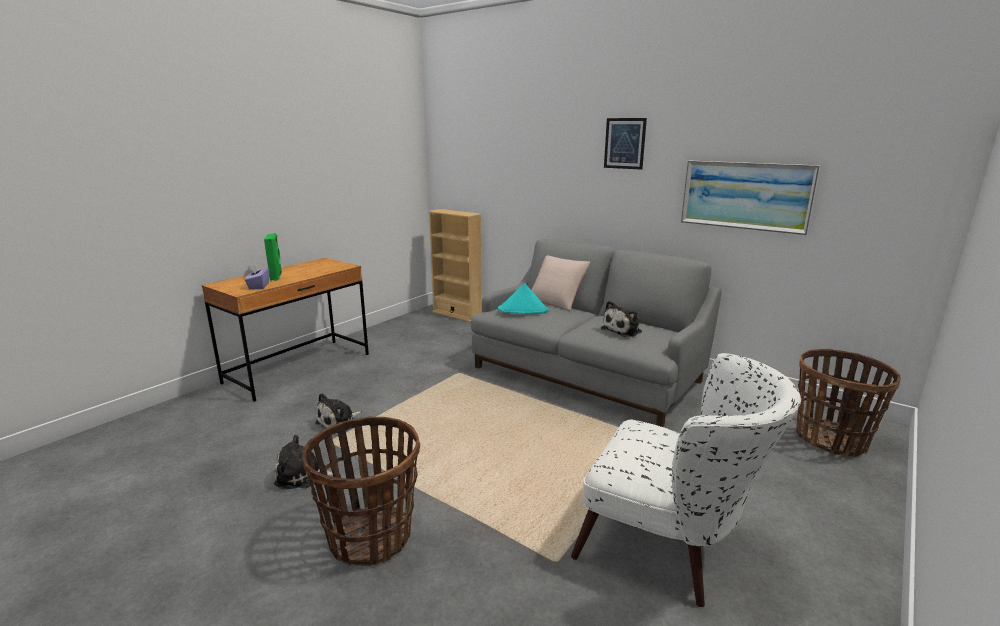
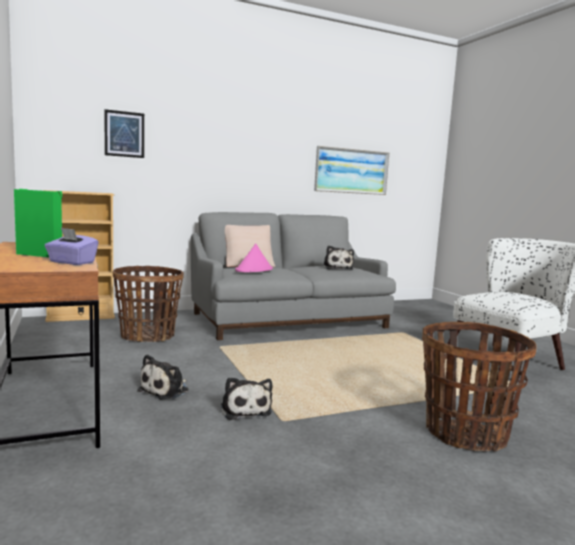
camera: 60 degrees left, 10 degrees down
plush toy [274,434,333,489] -> plush toy moved to [137,354,189,400]
turquoise hat [498,283,549,314] -> pink hat [235,243,273,272]
picture [604,118,647,170] -> picture moved to [104,109,144,158]
basket [796,349,901,457] -> basket moved to [112,266,184,342]

